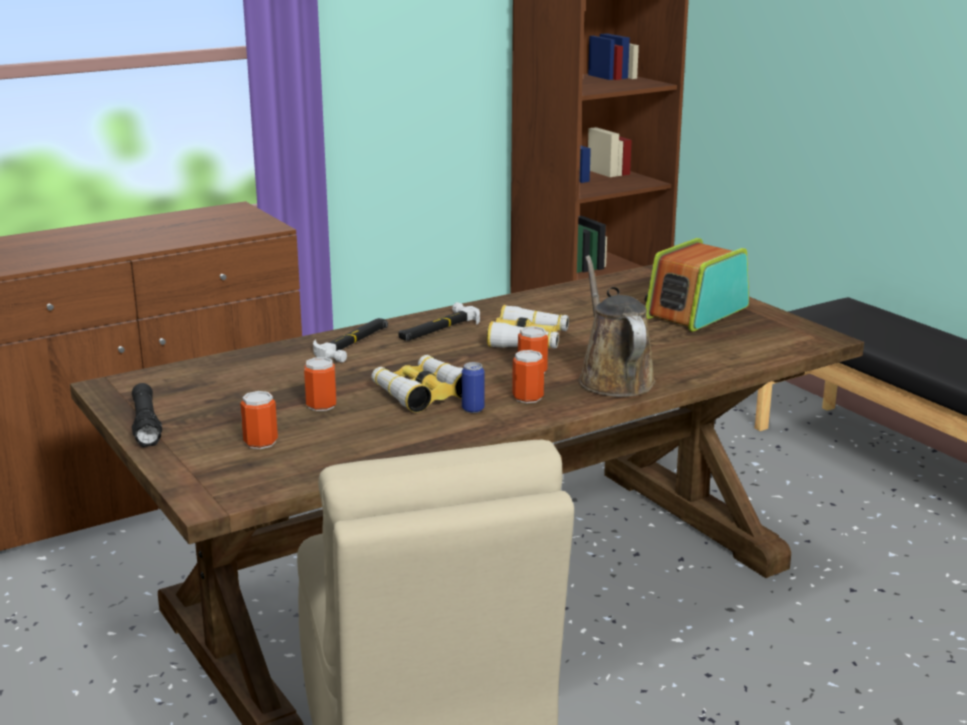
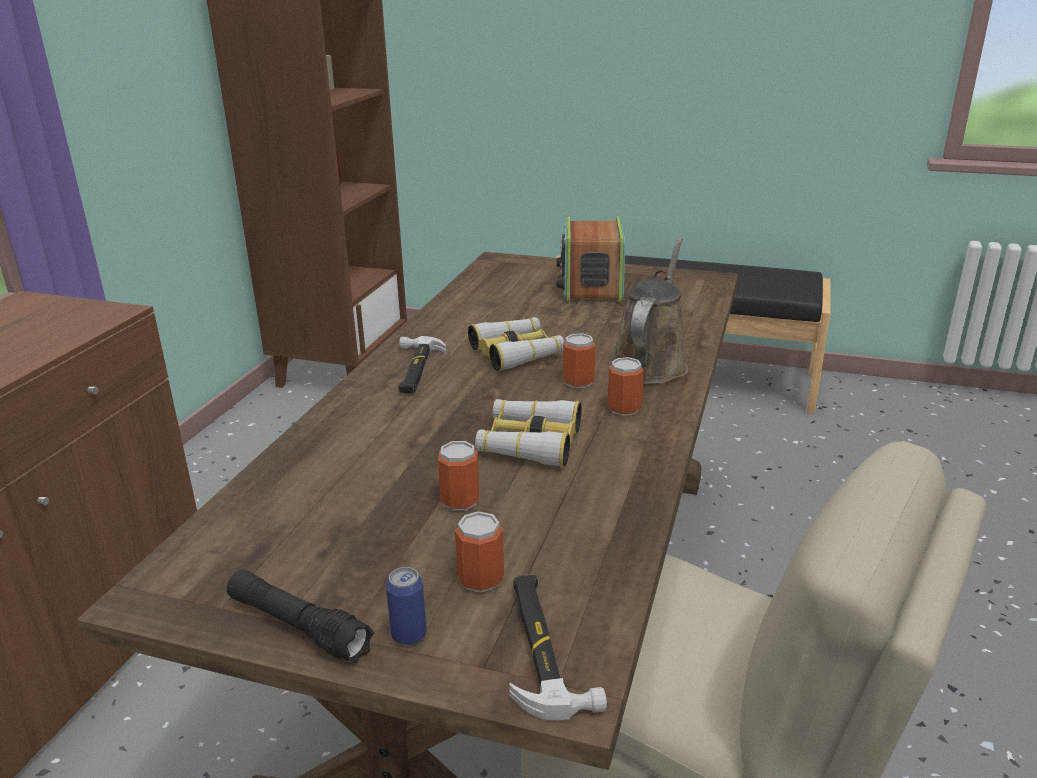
camera: 40 degrees left, 5 degrees up
hammer [313,318,388,363] -> hammer moved to [509,575,607,720]
can [462,362,485,413] -> can moved to [386,567,427,645]
brown watering can [579,255,656,397] -> brown watering can turned 75 degrees clockwise [609,238,688,384]

